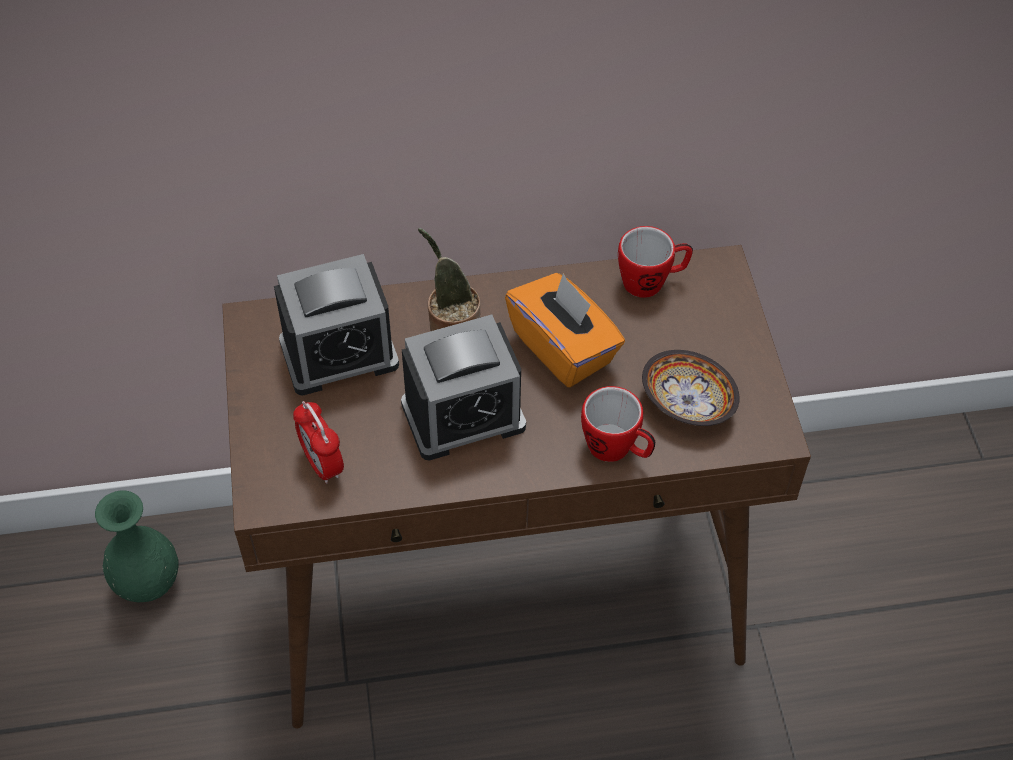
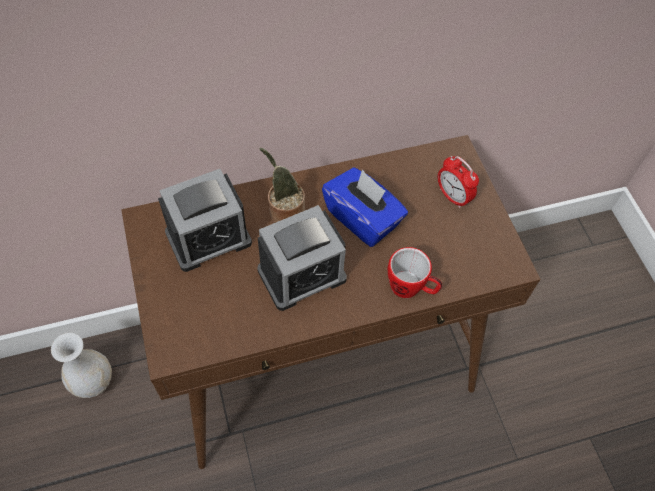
camera: 10 degrees left, 5 degrees up
green vase [95,491,179,602] -> white vase [51,333,112,398]
alarm clock [293,401,344,484] -> alarm clock moved to [438,156,479,208]
orange tissue box [505,273,625,387] -> blue tissue box [322,167,408,247]
mug [618,226,693,298] -> none
bowl [642,350,740,426] -> none

